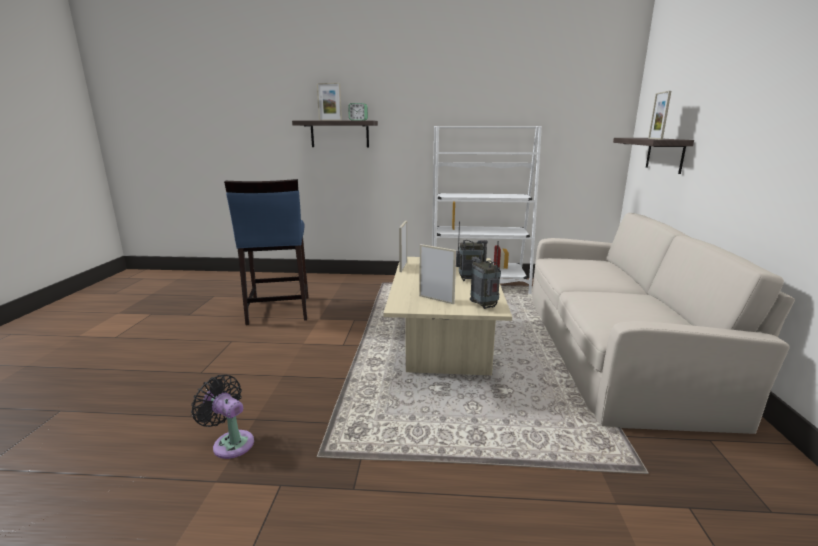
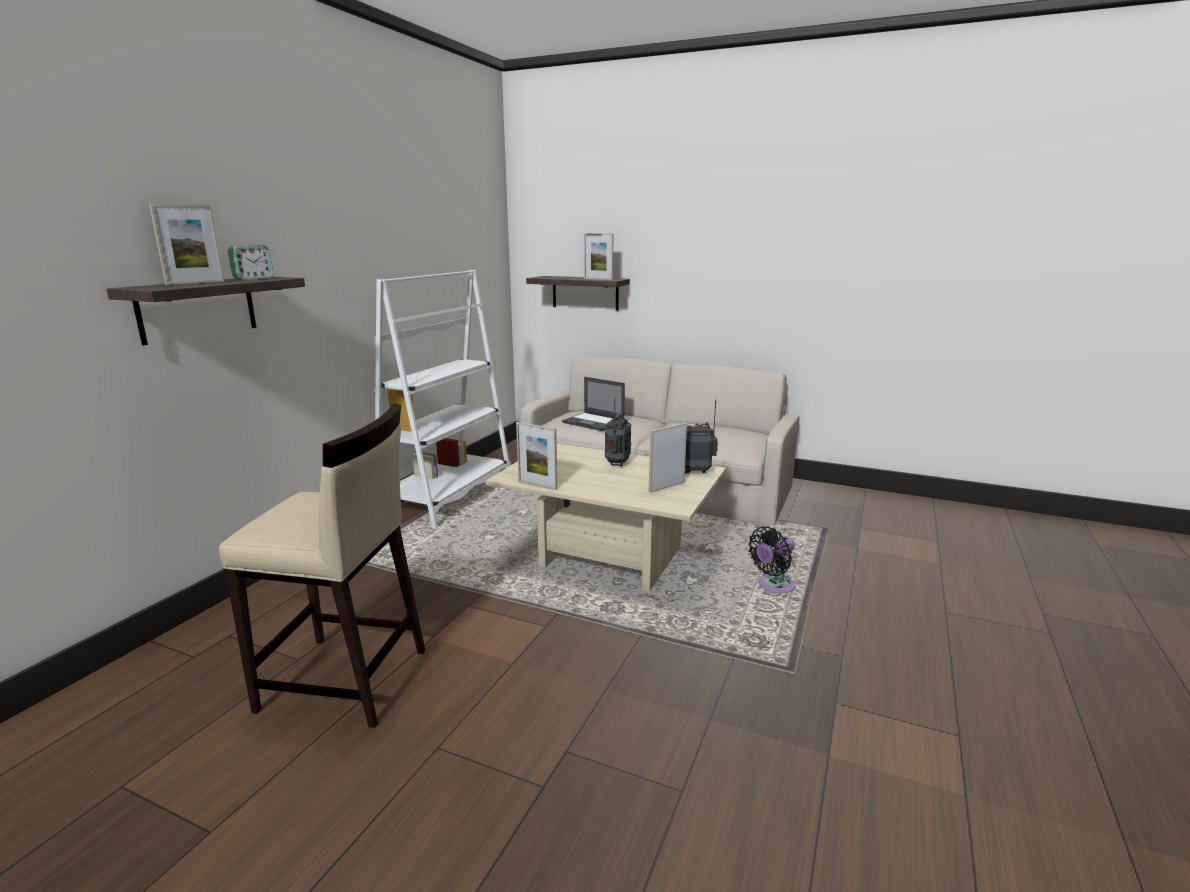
camera: 70 degrees left, 0 degrees up
black fan [191,375,254,459] -> black fan moved to [748,527,796,593]
blue stool [224,179,309,325] -> beige stool [219,403,425,728]
none -> laptop [562,377,625,431]

